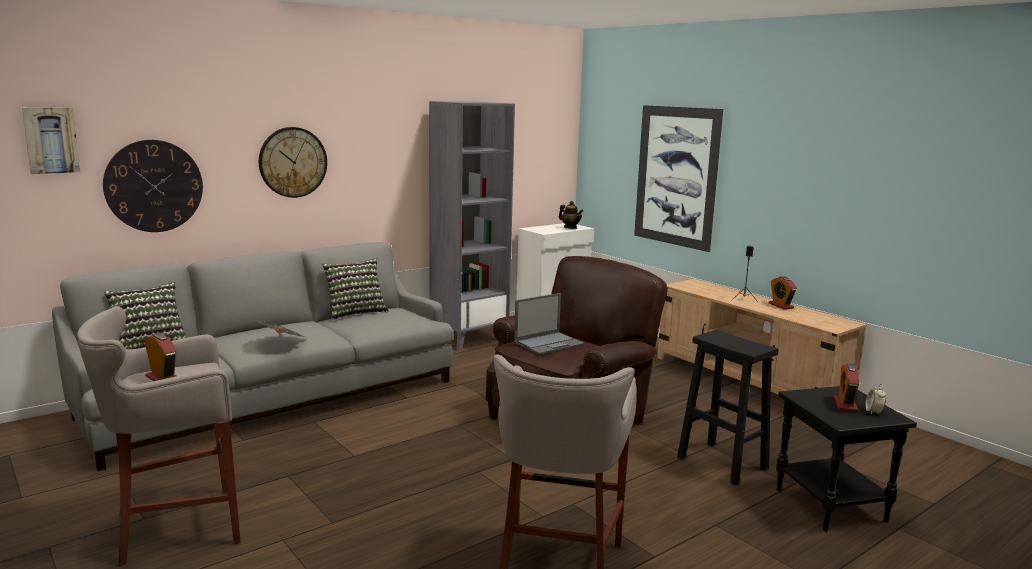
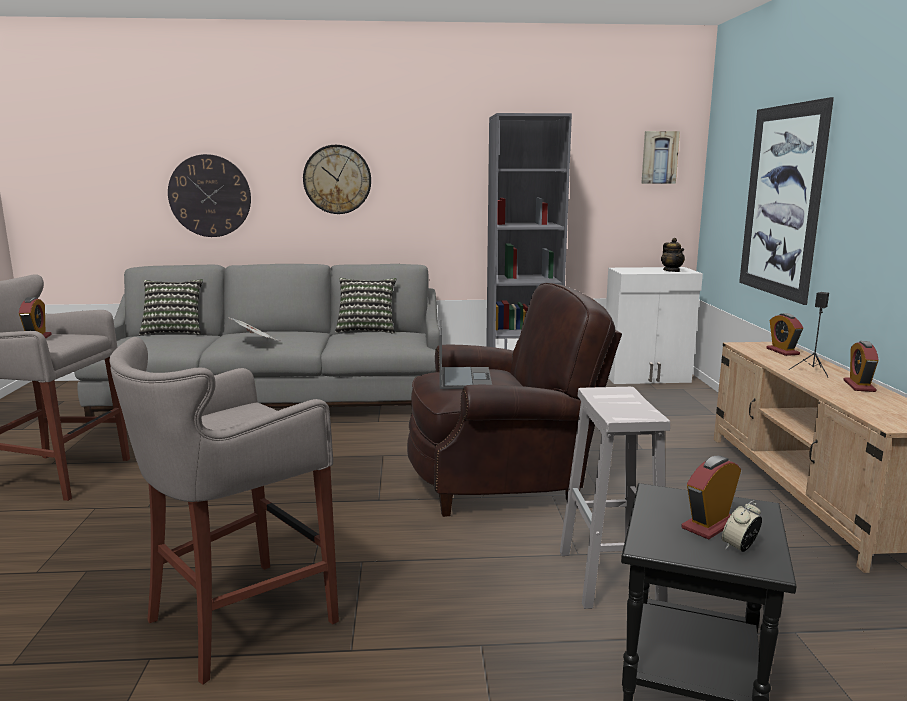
camera: 35 degrees right, 0 degrees up
picture [22,107,80,174] -> picture moved to [641,131,680,184]
laptop [514,293,584,355] -> laptop turned 90 degrees counterclockwise [439,320,492,389]
black stool [677,330,778,486] -> white stool [560,387,670,609]
none -> alarm clock [766,313,803,356]

